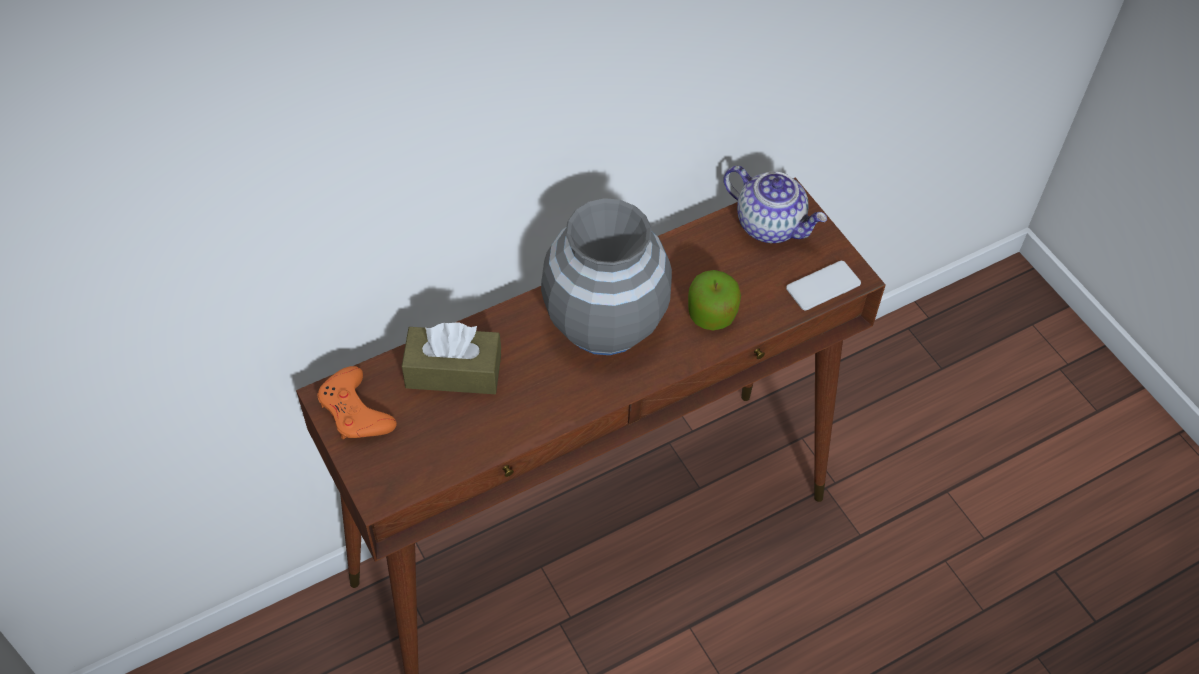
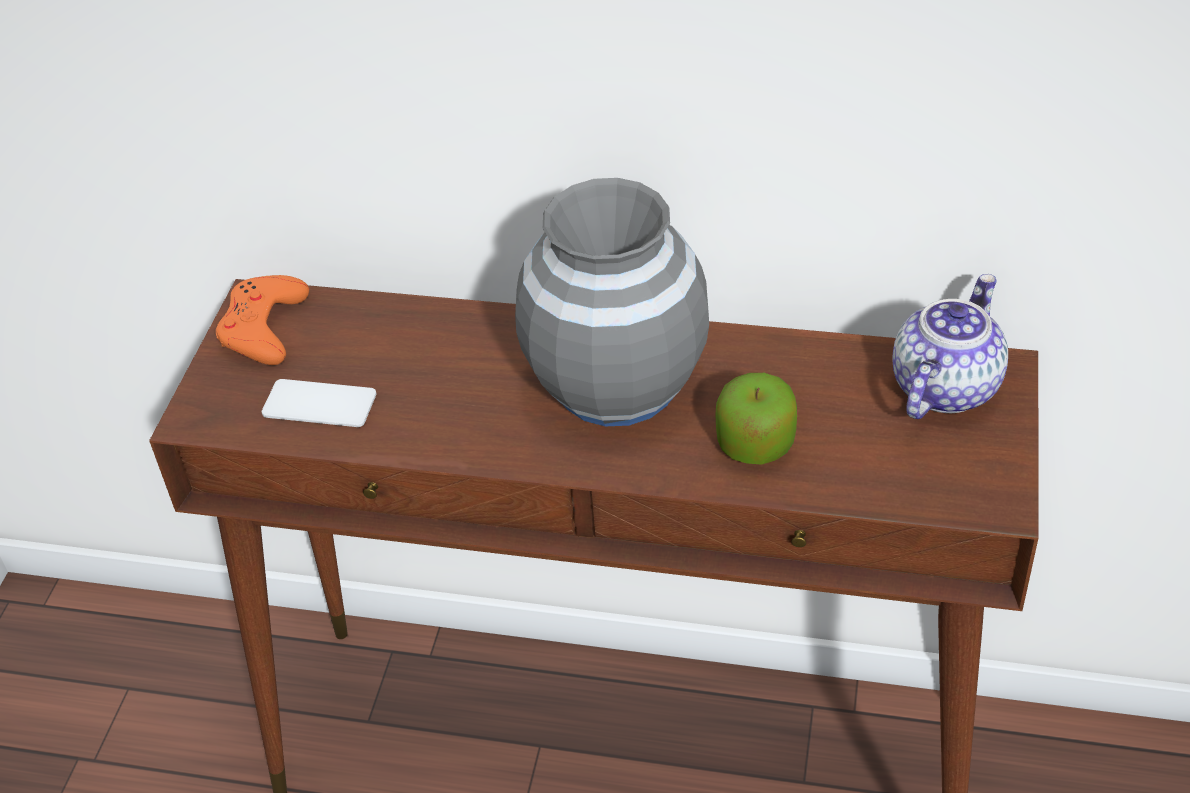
camera: 45 degrees right, 10 degrees down
brown tissue box [402,322,501,394] -> none
teapot [723,166,827,243] -> teapot turned 135 degrees counterclockwise [892,274,1008,419]
phone [786,261,861,310] -> phone moved to [262,379,376,427]

